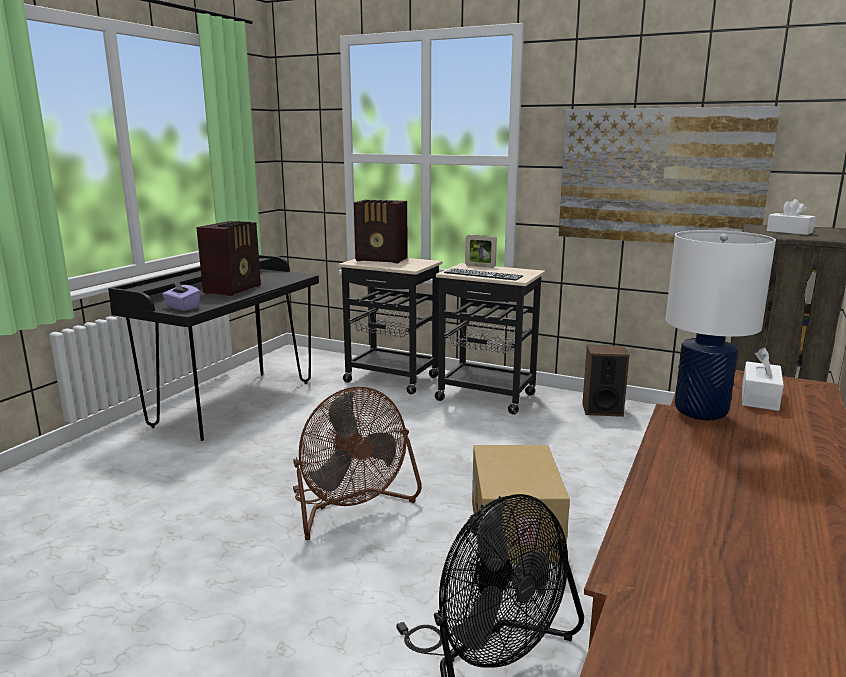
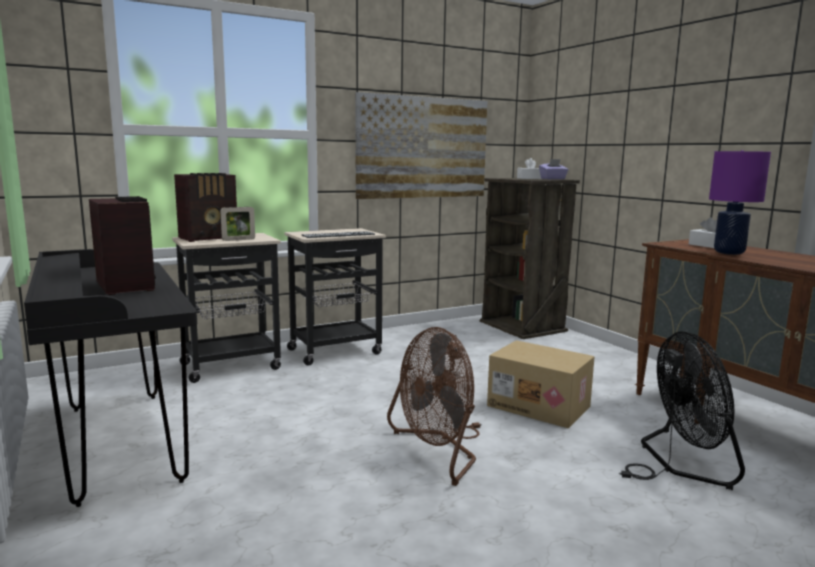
camera: 55 degrees left, 5 degrees down
purple tissue box [162,281,200,311] -> purple tissue box moved to [539,159,568,179]
brown fan [293,387,422,540] -> brown fan turned 150 degrees clockwise [387,327,482,486]
picture frame [465,235,497,268] -> picture frame moved to [220,207,255,241]
speaker [582,345,629,417] -> none
white table lamp [666,230,776,421] -> purple table lamp [709,150,771,255]

